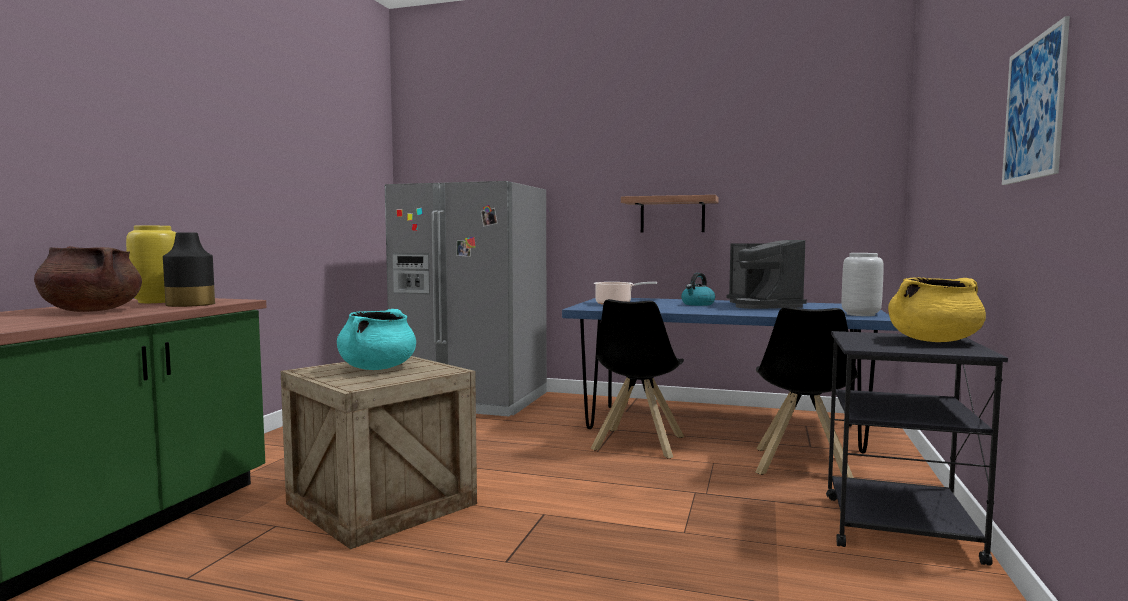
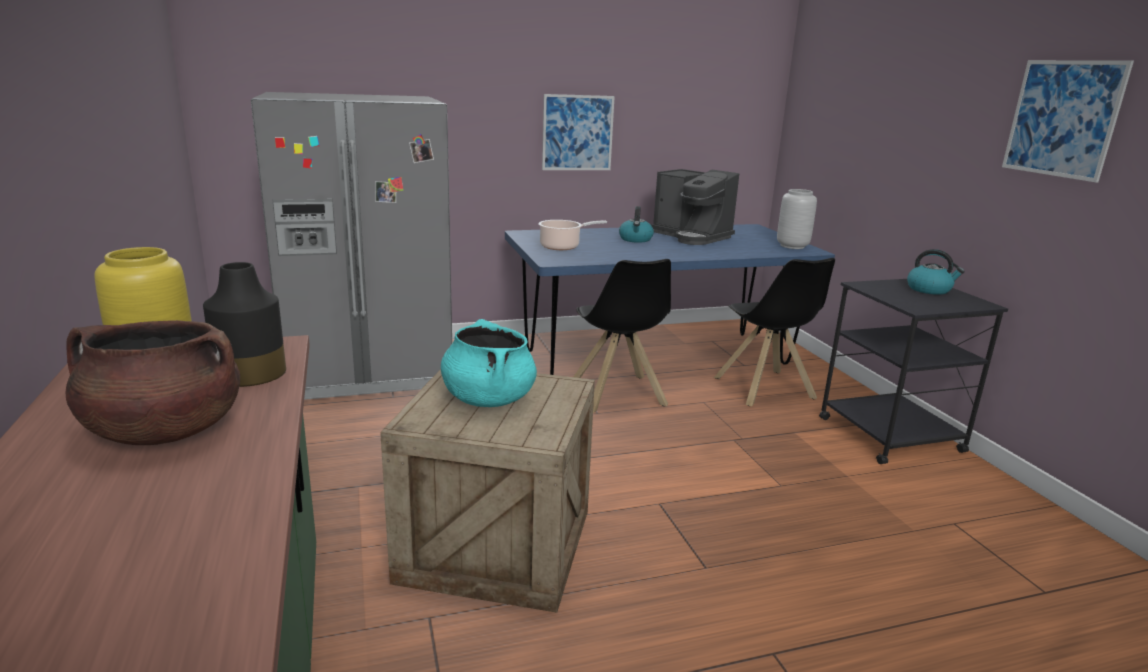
camera: 35 degrees left, 15 degrees up
shelf [621,195,719,232] -> picture [542,94,615,170]
yellow cooking pot [888,277,986,342] -> kettle [907,249,965,295]

